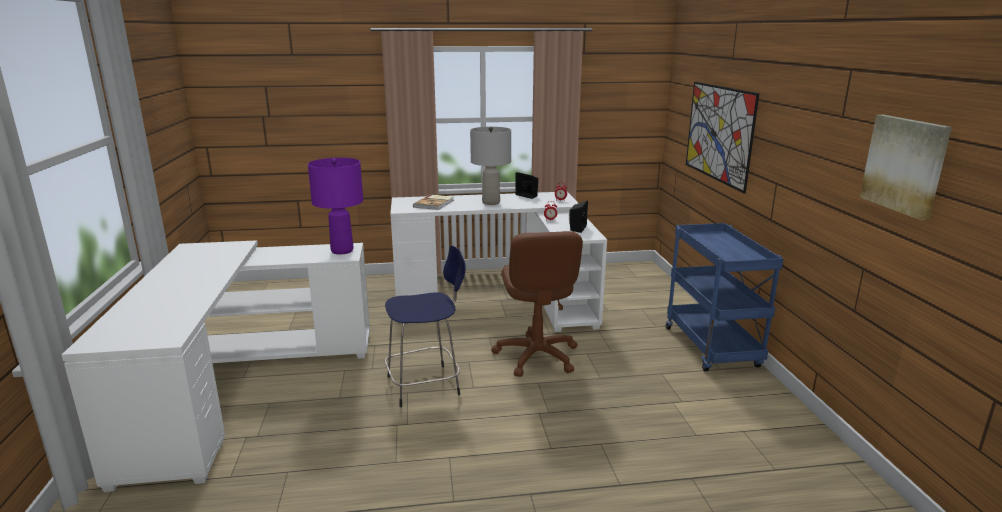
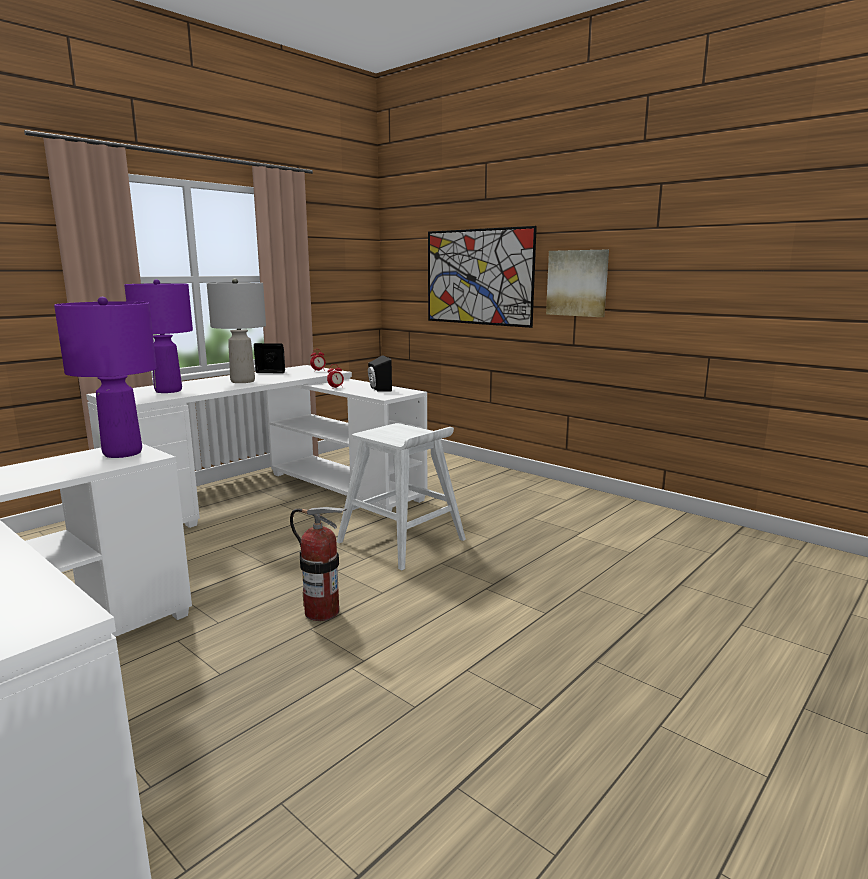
camera: 40 degrees left, 5 degrees down
blue stool [385,246,466,407] -> fire extinguisher [290,507,346,621]
book [413,194,454,210] -> purple table lamp [124,279,193,393]
brown office chair [491,231,583,377] -> white stool [337,423,466,570]
blue cart [666,223,783,371] -> none
picture [860,115,952,221] -> picture moved to [546,250,609,317]

